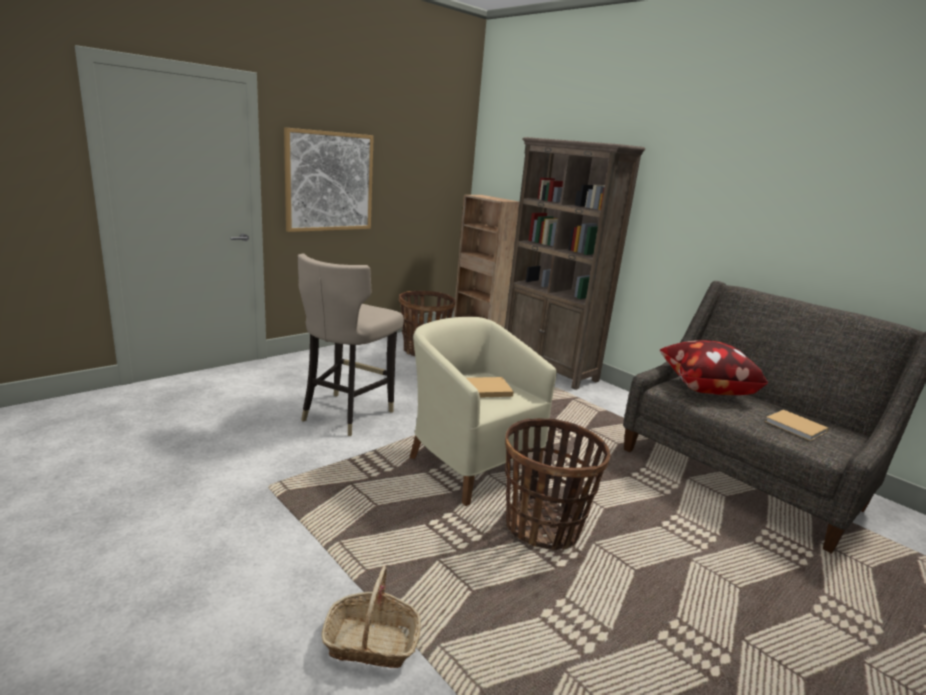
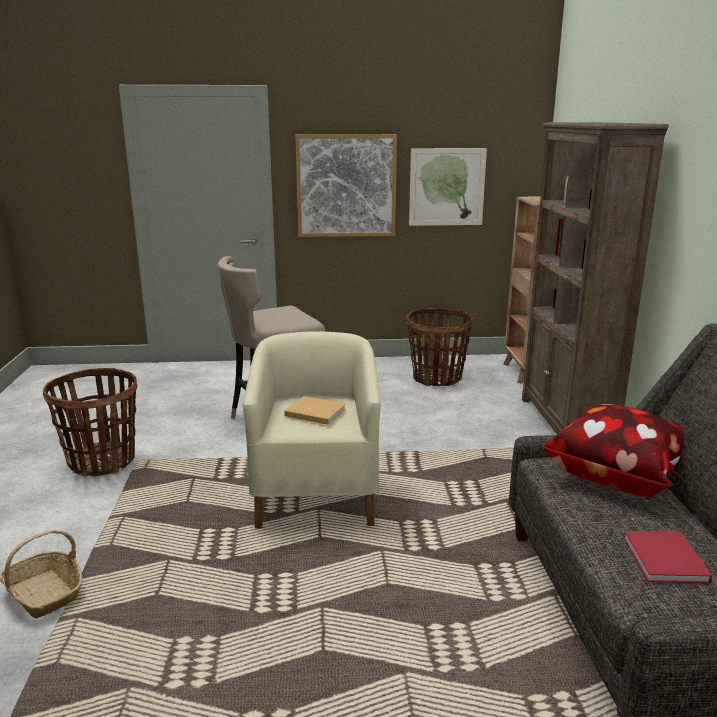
camera: 40 degrees right, 0 degrees up
basket [505,418,610,550] -> basket moved to [43,368,137,476]
beige book [765,410,828,441] -> red book [623,531,712,583]
none -> picture [409,148,487,226]

